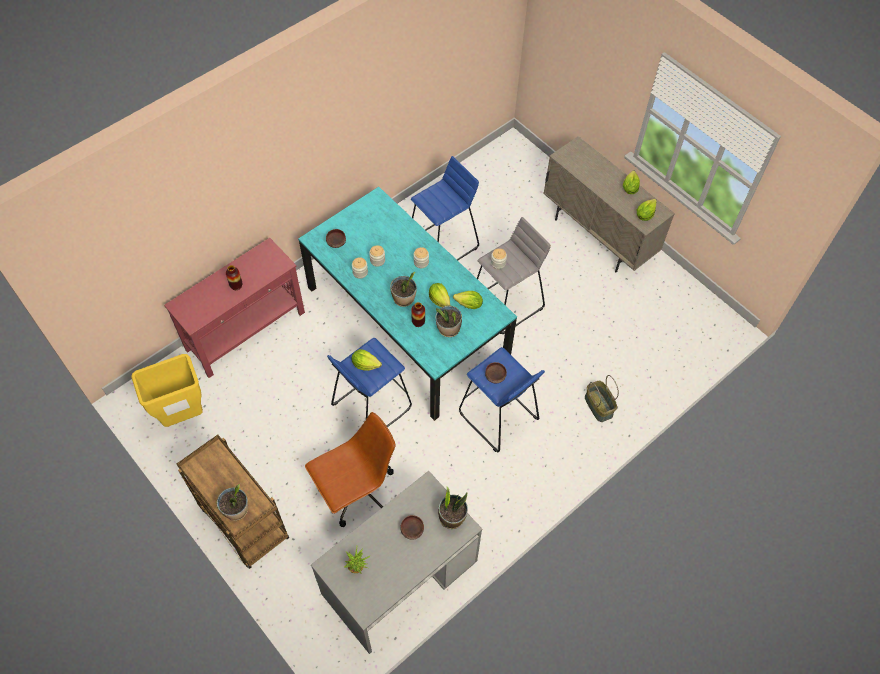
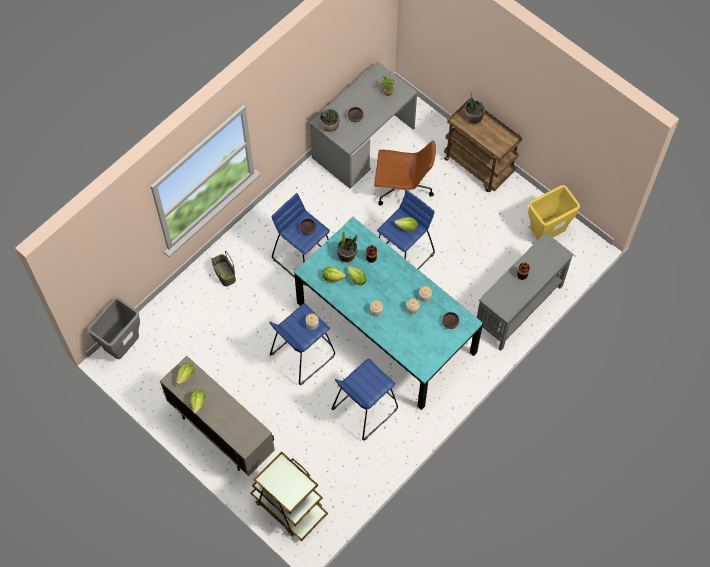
camera: 175 degrees right, 5 degrees up
red console table [164,238,305,378] -> grey console table [477,232,574,351]
brown office chair [305,412,396,527] -> brown office chair turned 135 degrees counterclockwise [374,140,436,206]
potted plant [390,272,417,307] -> none
grey stool [477,217,551,334] -> blue stool [270,303,335,385]
none -> grey trash can [87,298,140,359]
none -> brown cart [250,451,328,541]

